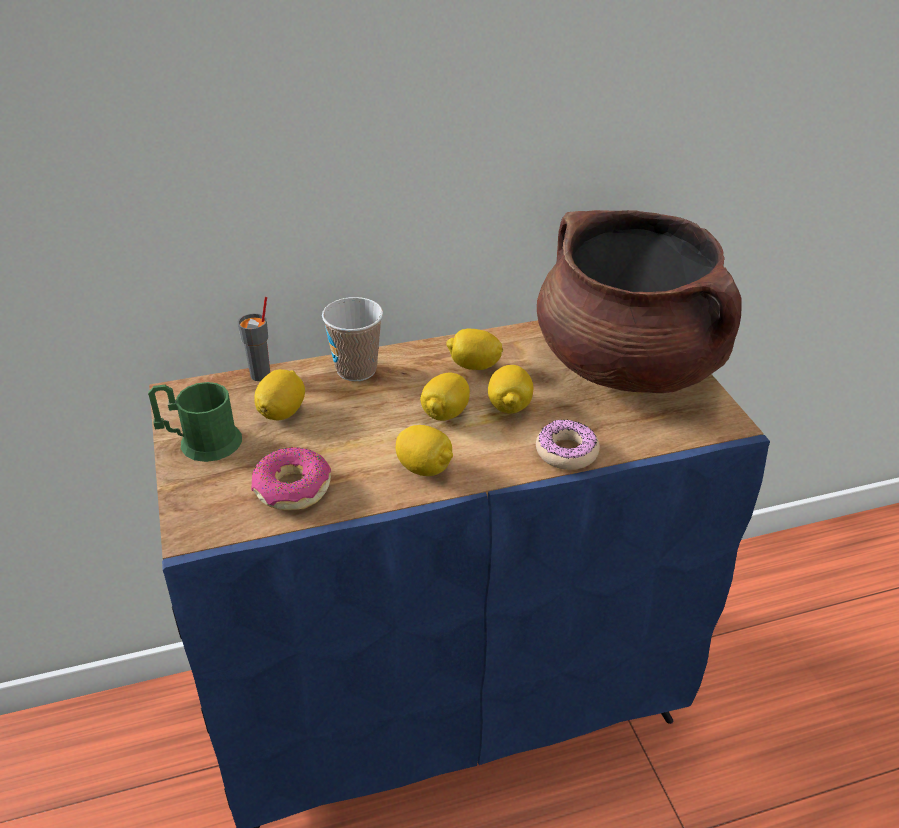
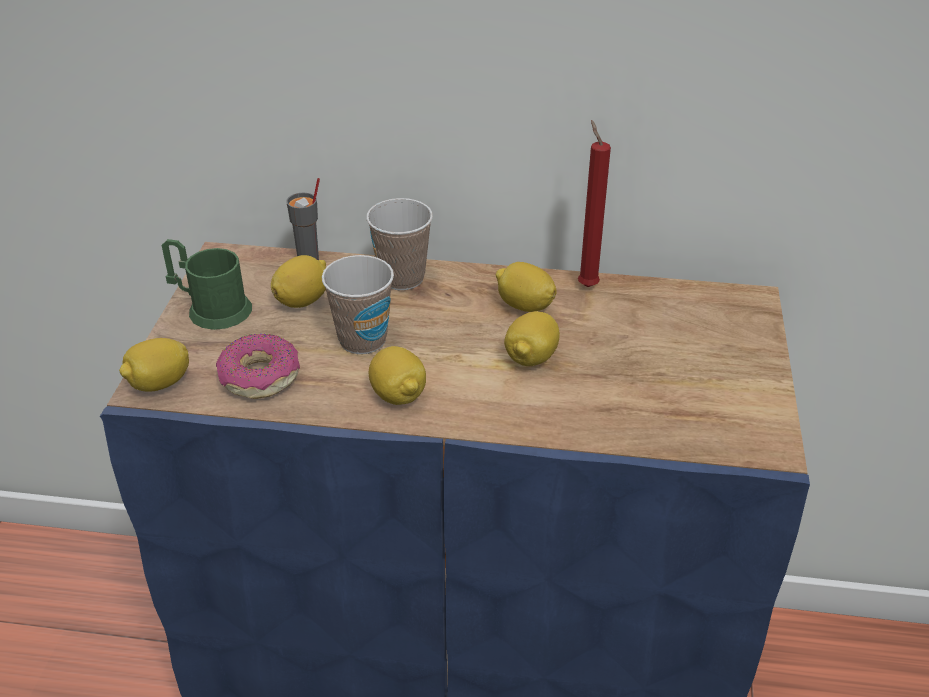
camera: 25 degrees right, 0 degrees up
lemon [420,373,470,421] -> lemon moved to [119,338,189,392]
donut [536,420,600,470] -> none
brown cooking pot [537,210,742,393] -> none
none -> cup [322,255,394,354]
none -> red candle [578,120,611,287]

